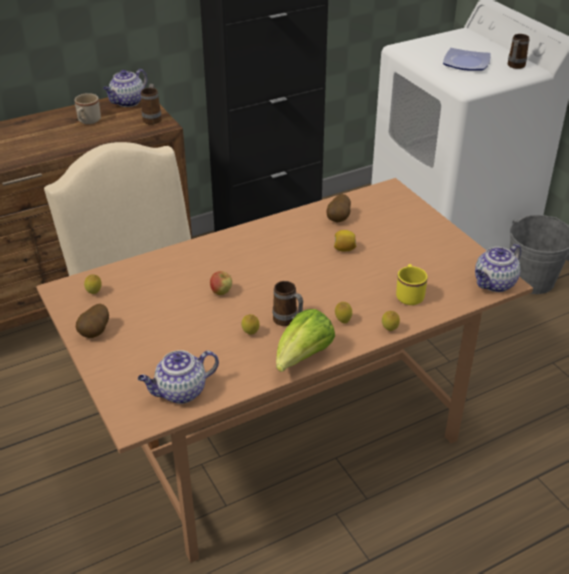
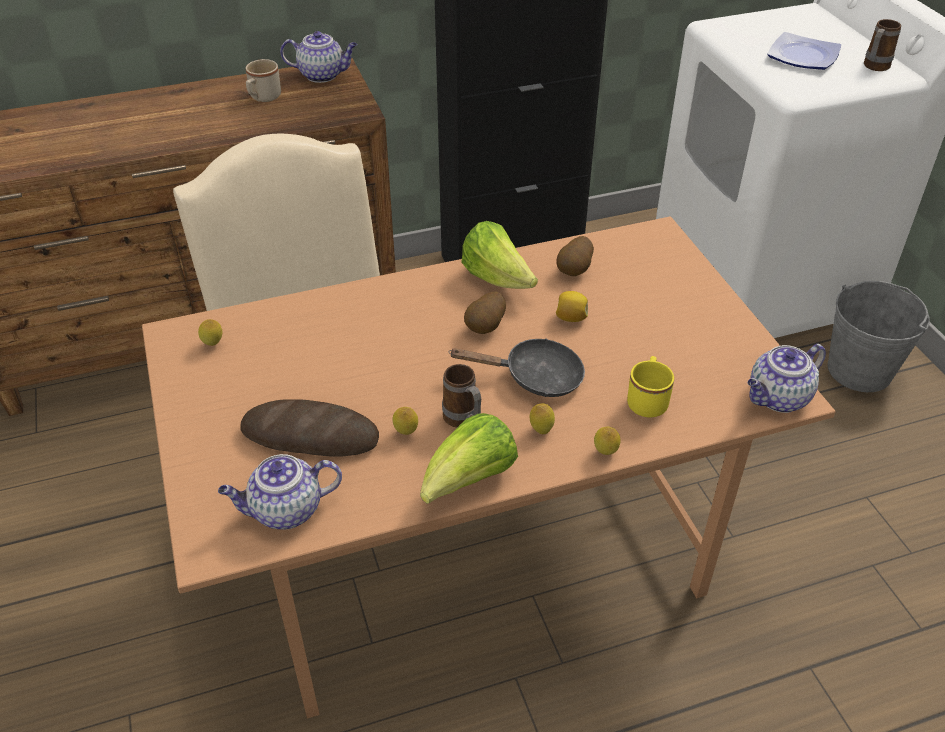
camera: 10 degrees right, 5 degrees up
potato [76,304,109,338] -> potato moved to [464,291,506,334]
teapot [103,69,147,107] -> teapot turned 135 degrees counterclockwise [280,31,357,83]
mug [141,84,162,125] -> none
apple [210,271,232,295] -> none
none -> bread [241,399,379,457]
none -> black frying pan [449,338,585,397]
none -> lettuce [461,221,538,289]

